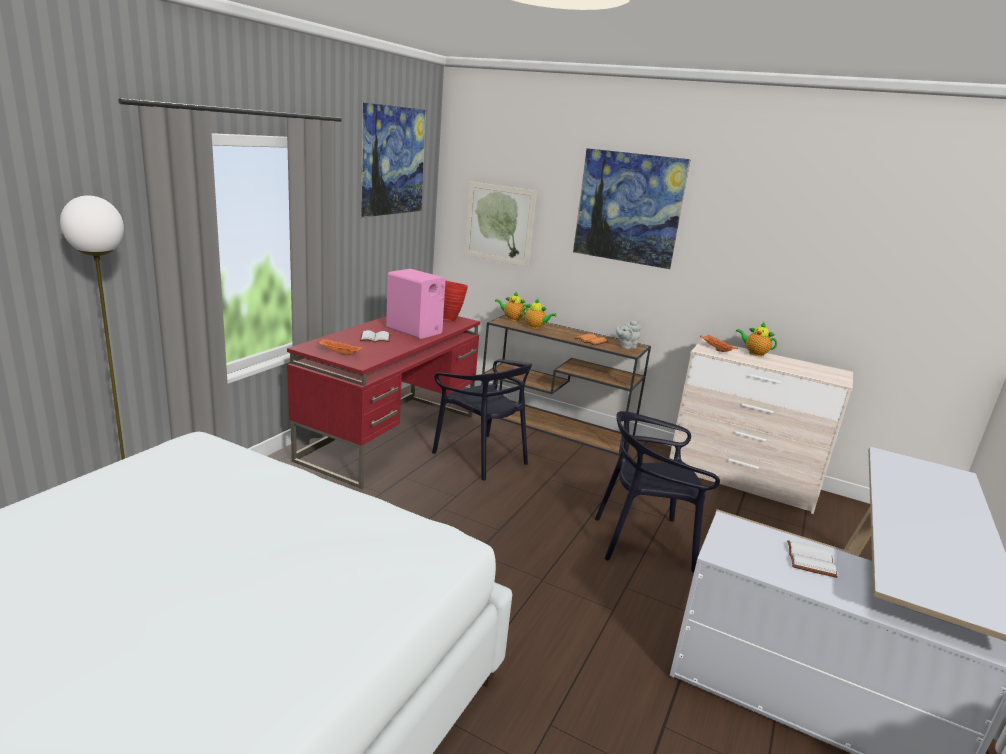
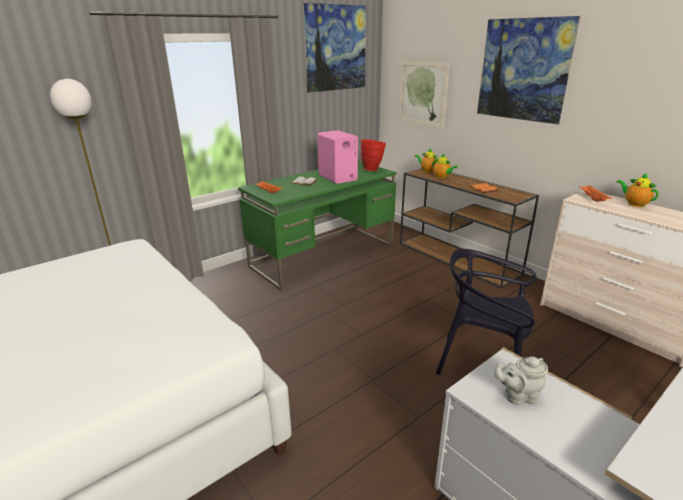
camera: 25 degrees right, 5 degrees up
red desk [287,316,480,489] -> green desk [238,161,397,291]
black chair [432,359,532,481] -> none
grey teapot [616,321,641,349] -> grey teapot moved to [494,356,548,405]
white book [787,540,838,578] -> none

